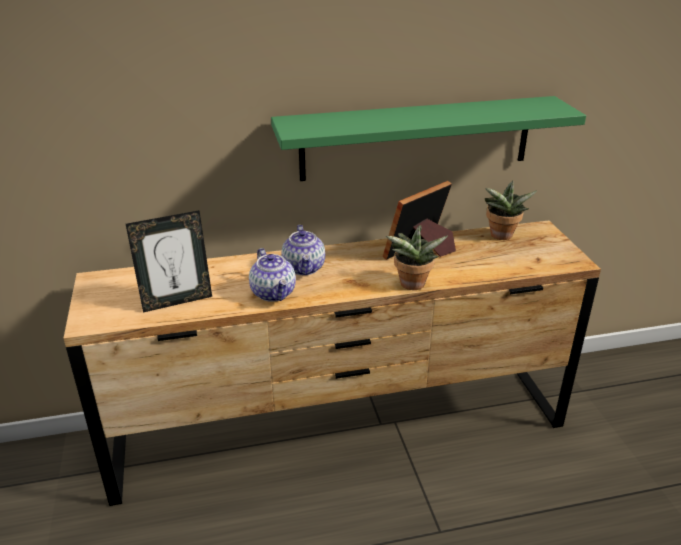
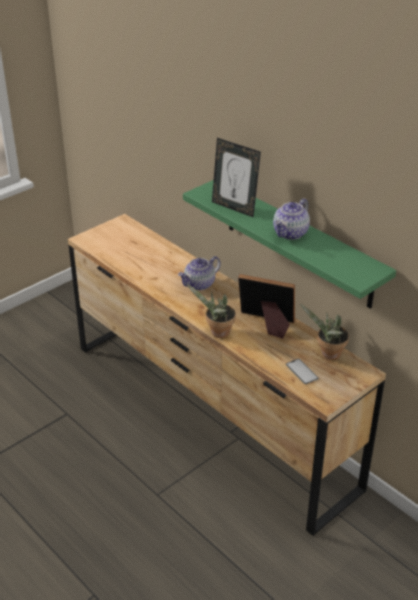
camera: 60 degrees right, 5 degrees up
picture frame [126,210,212,312] -> picture frame moved to [212,138,261,218]
teapot [249,248,296,302] -> teapot moved to [273,198,310,240]
none -> phone [286,359,319,384]

